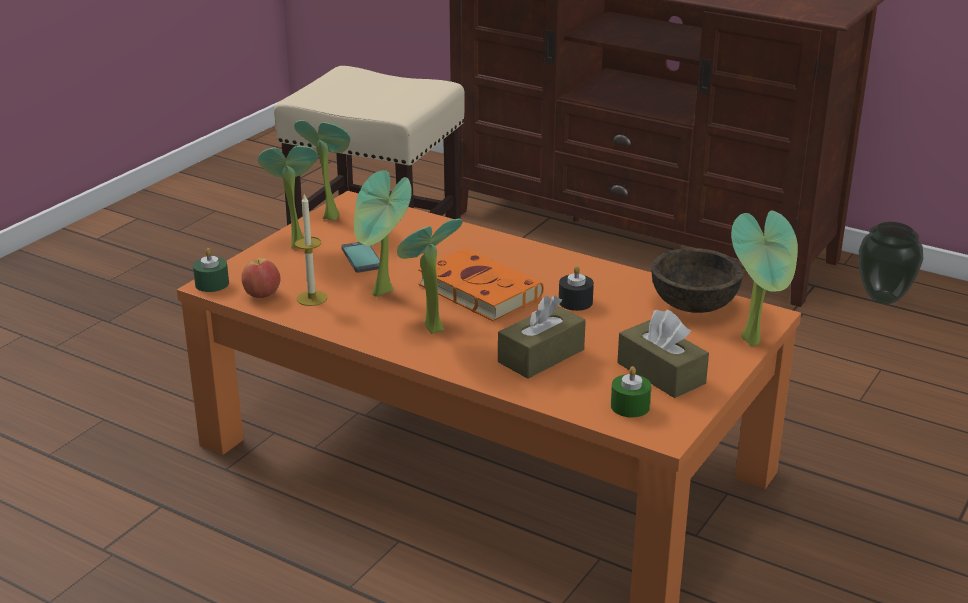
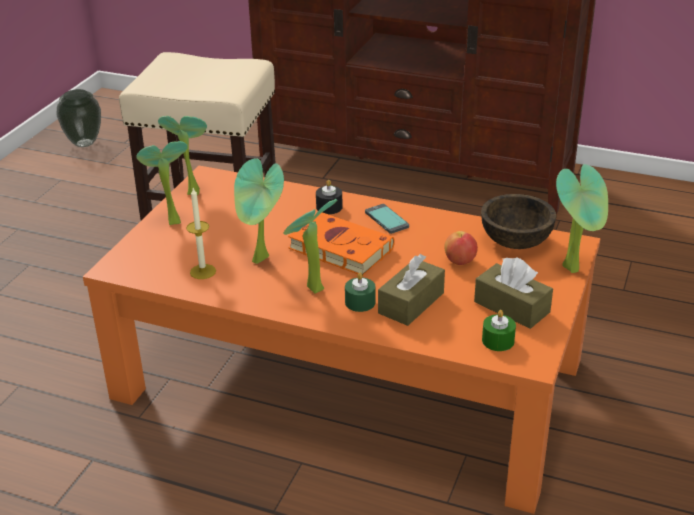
camera: 10 degrees left, 5 degrees up
green candle [193,248,229,292] -> green candle moved to [345,272,375,312]
apple [241,258,281,298] -> apple moved to [444,231,478,265]
phone [341,242,380,273] -> phone moved to [365,204,409,234]
black candle [559,265,594,311] -> black candle moved to [316,180,343,214]
vase [859,222,923,304] -> vase moved to [57,89,101,147]

